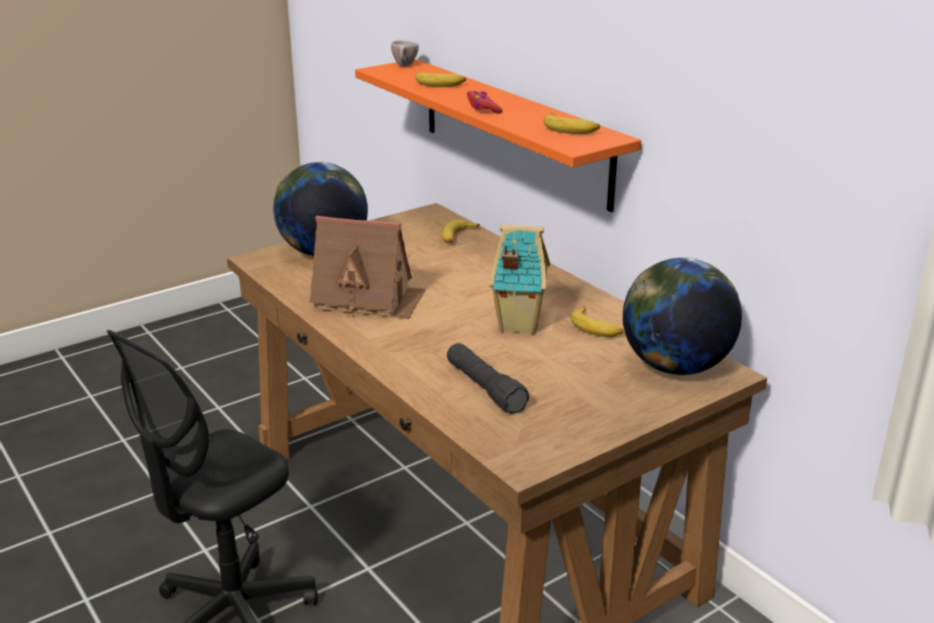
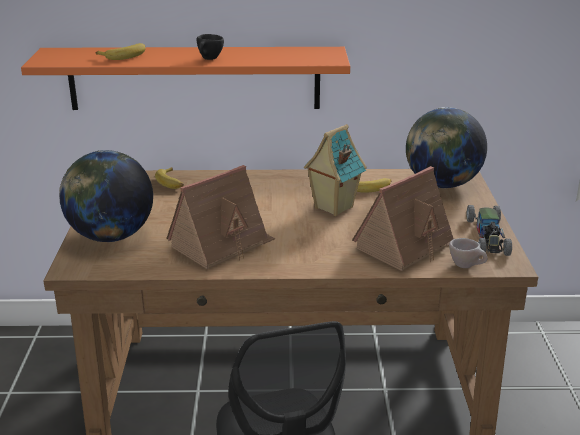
camera: 55 degrees left, 0 degrees up
beige cup [391,40,419,66] -> beige cup moved to [449,238,488,268]
black flashlight [447,343,529,414] -> toy house [352,166,454,271]
red game controller [467,91,503,114] -> black cup [196,34,224,60]
banana [543,113,600,134] -> none
none -> toy car [466,205,512,256]

